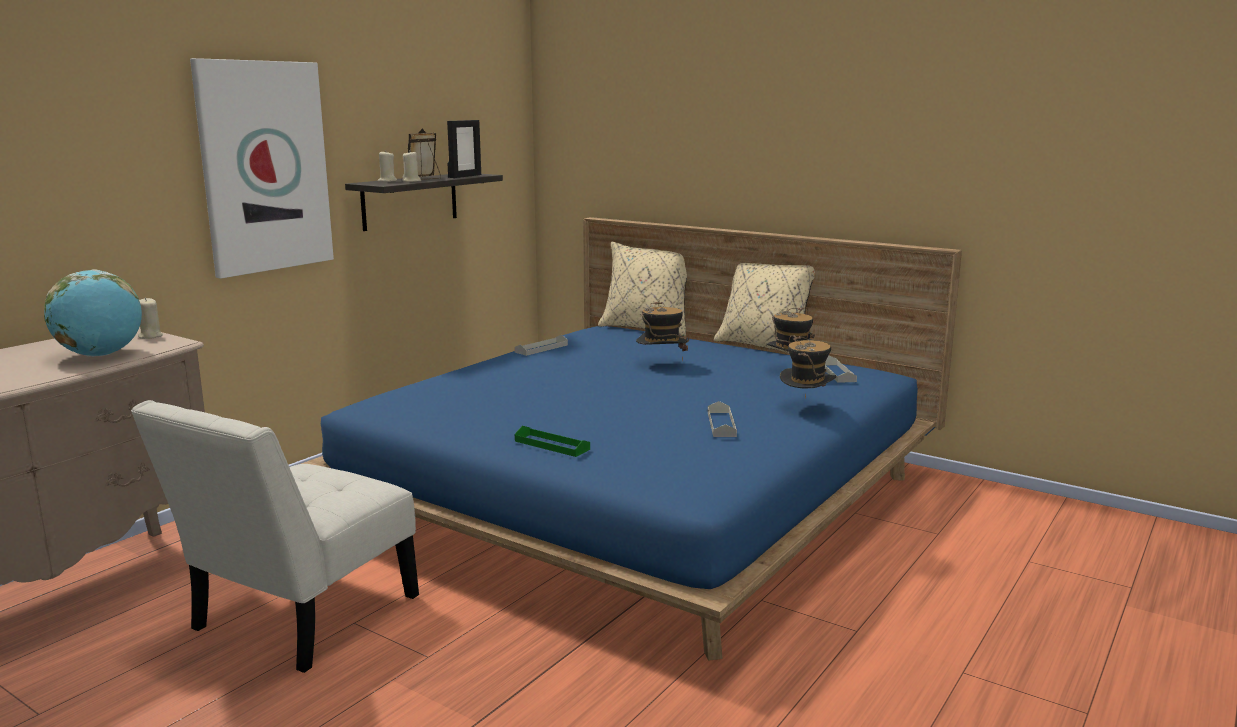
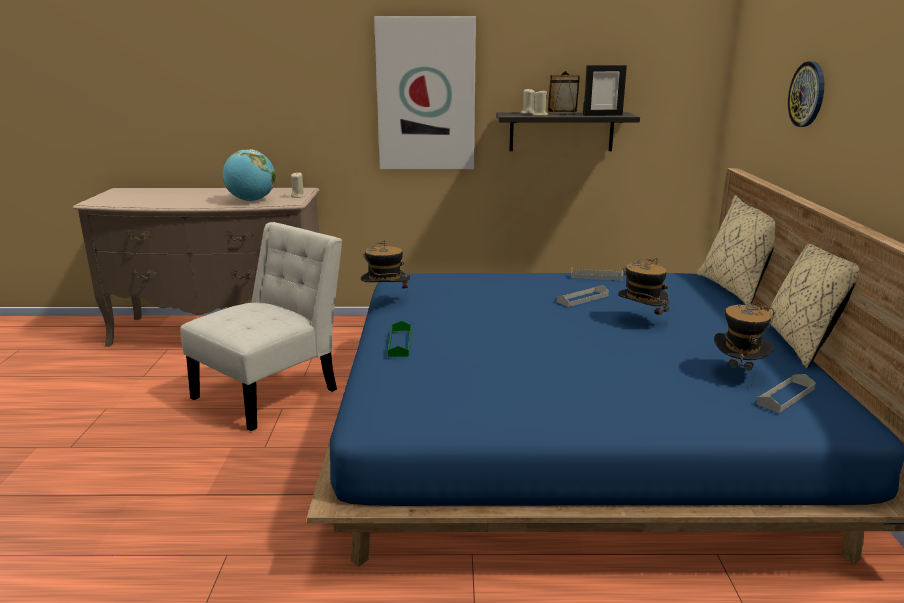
camera: 55 degrees right, 5 degrees up
white chair [131,400,419,673] -> white chair turned 135 degrees clockwise [180,222,342,431]
grey tray [708,401,737,437] -> grey tray moved to [557,285,609,307]
hat [780,335,836,399] -> hat moved to [361,240,410,289]
none -> wall clock [788,61,824,127]

